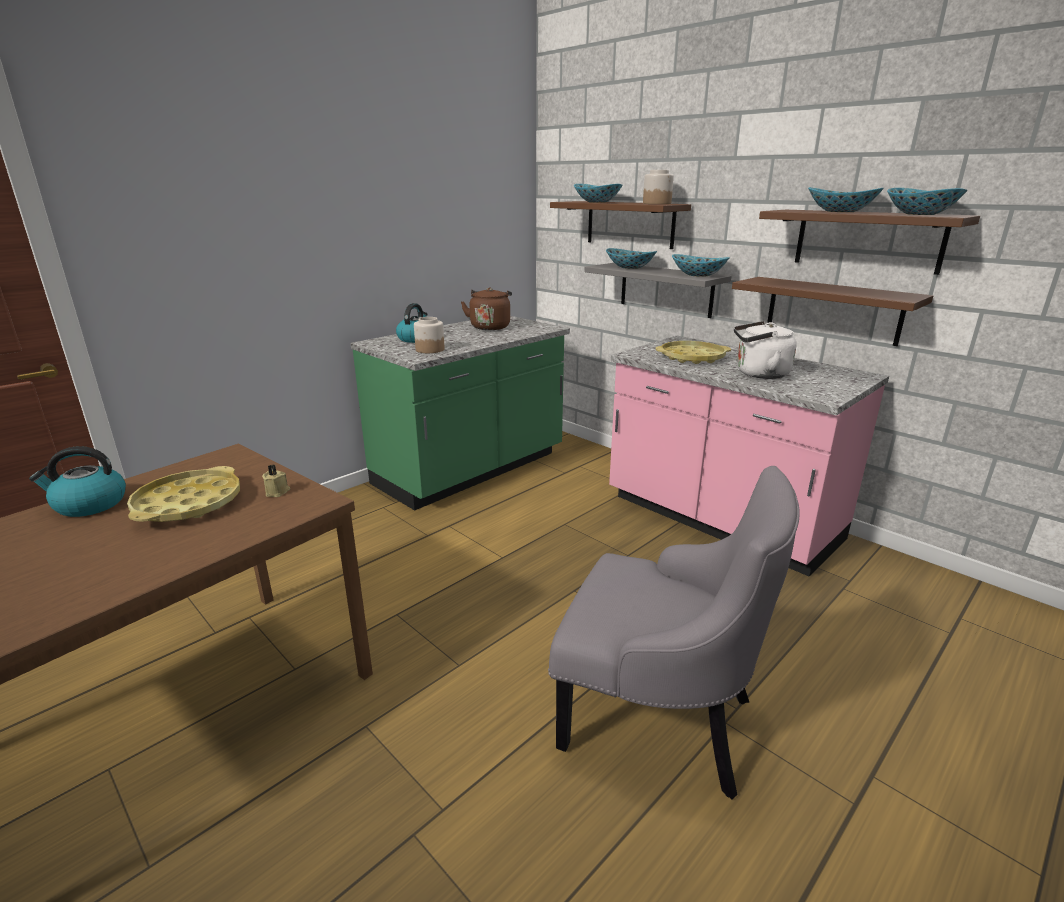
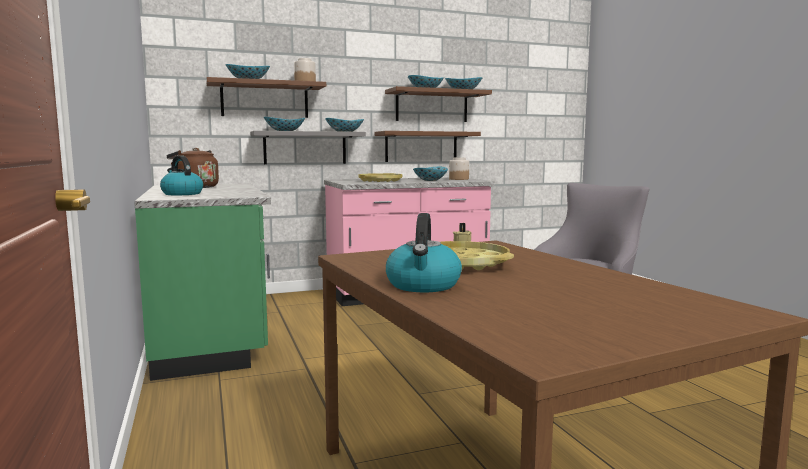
camera: 65 degrees left, 15 degrees down
jar [414,317,445,353] -> jar moved to [449,157,469,180]
white kettle [734,321,797,379] -> bowl [413,167,448,181]

